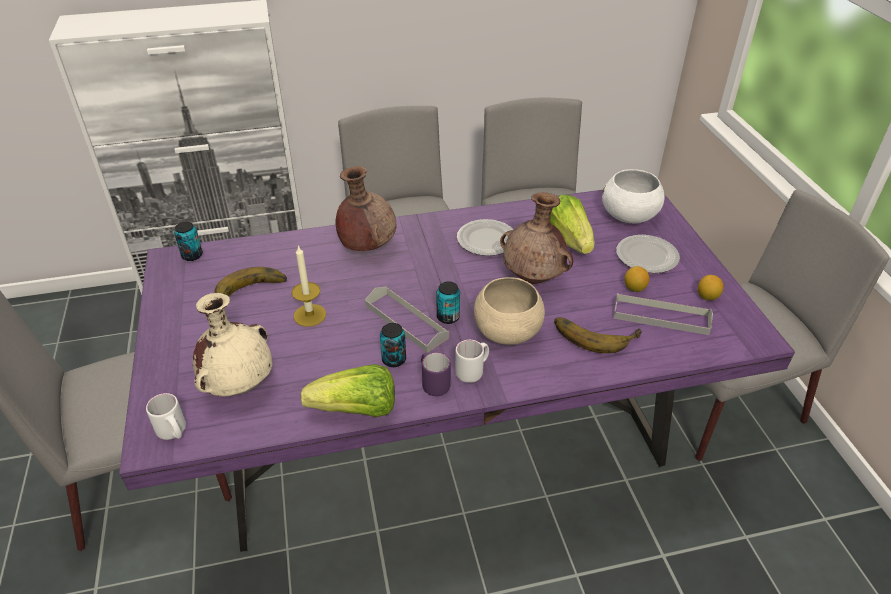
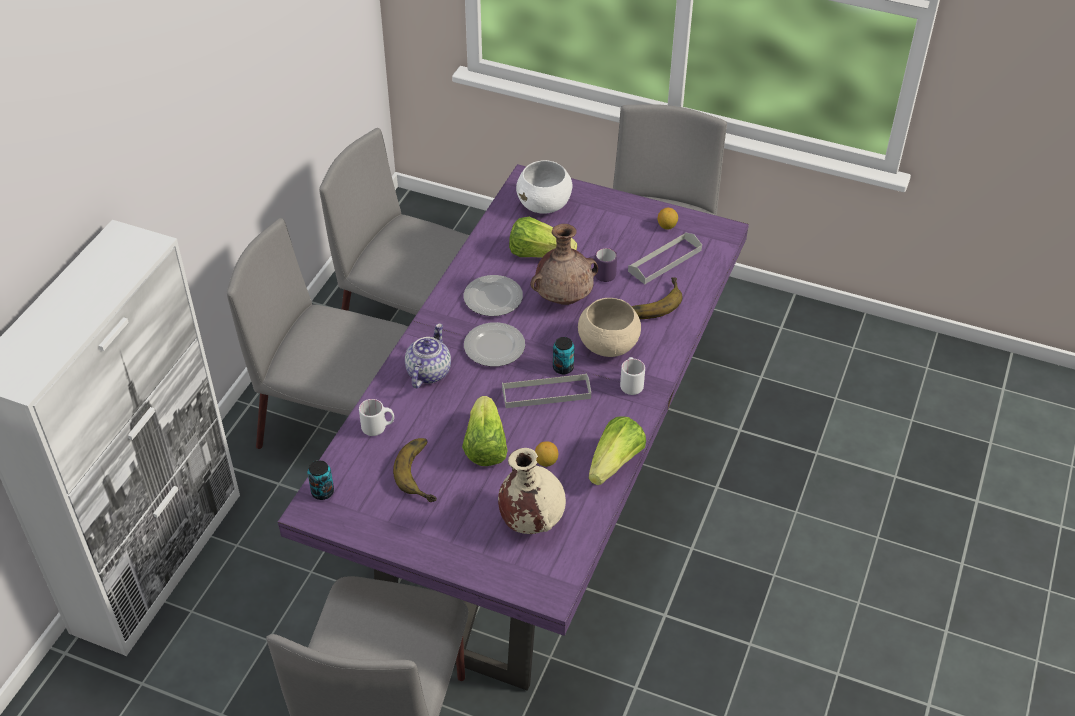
camera: 55 degrees left, 5 degrees up
white mug [146,393,186,440] -> white mug moved to [359,399,394,436]
candle [292,245,326,327] -> lettuce [462,396,508,466]
brown vase [336,166,396,251] -> teapot [405,324,451,388]
can [380,323,406,367] -> none
purple mug [421,352,451,396] -> purple mug moved to [589,248,617,282]
plate [616,235,680,273] -> plate moved to [464,322,525,367]
lemon [624,266,649,292] -> lemon moved to [535,441,558,467]

